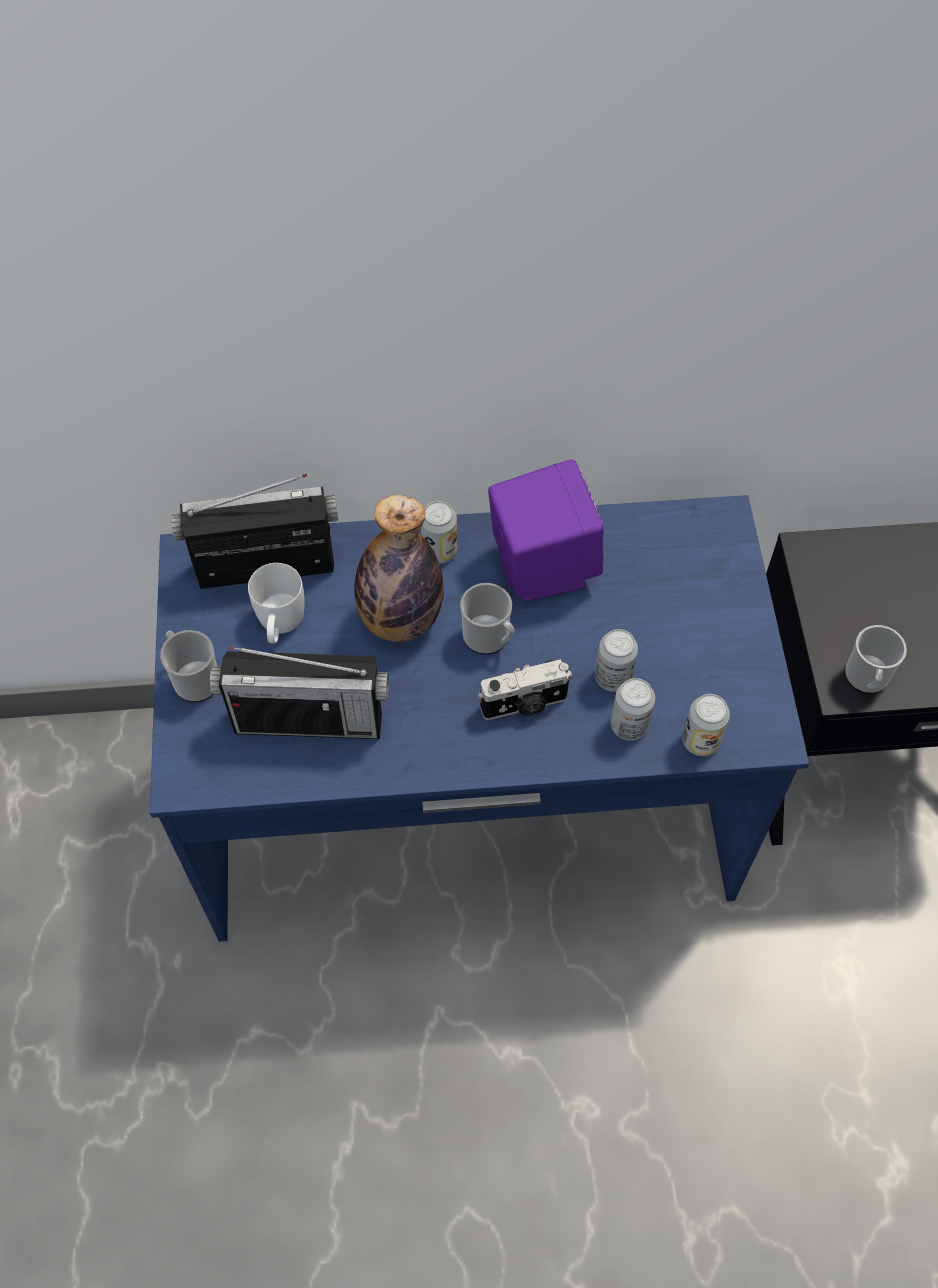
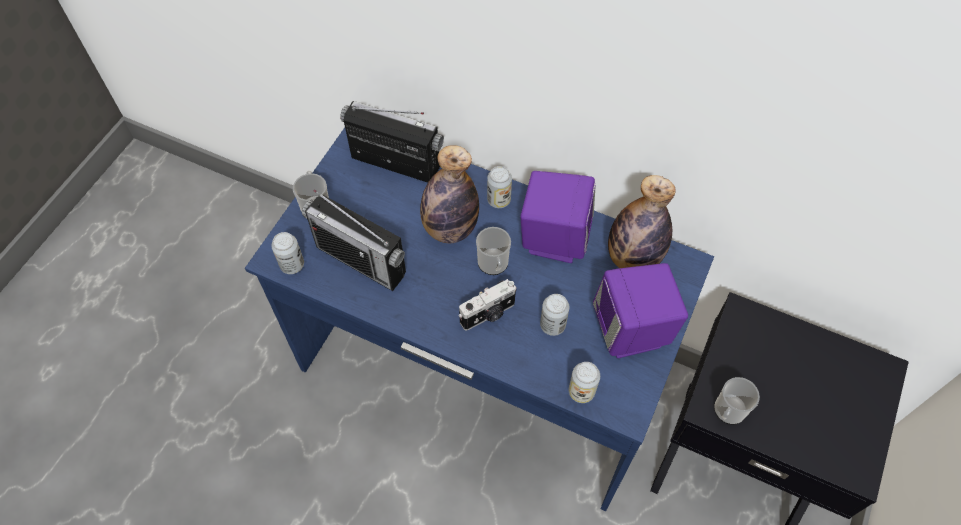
camera: 30 degrees right, 0 degrees up
white mug [248,563,305,644] -> none
camera [478,659,572,720] -> camera turned 45 degrees counterclockwise [458,279,517,331]
can [611,678,655,741] -> can moved to [271,232,304,274]
none -> purple speaker [593,263,688,358]
none -> bottle [608,175,676,268]

